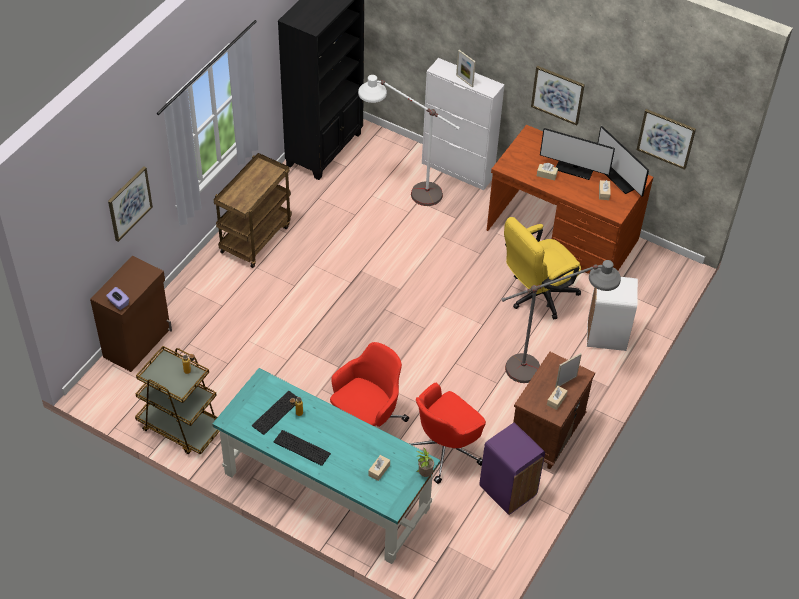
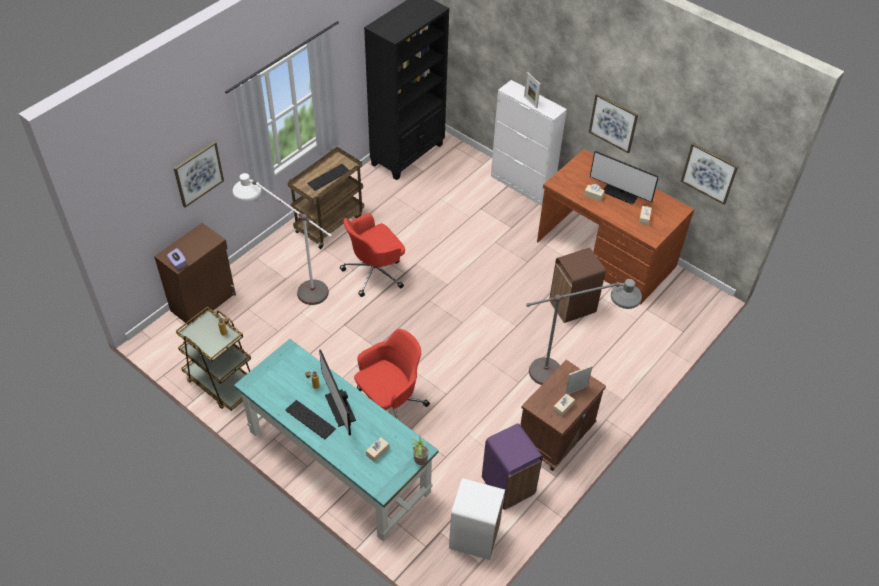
camera: 10 degrees right, 0 degrees up
keyboard [252,391,297,435] -> keyboard moved to [307,164,349,191]
white floor lamp [358,75,460,206] -> white floor lamp moved to [233,173,332,305]
red office chair [409,383,486,484] -> red office chair moved to [340,213,405,297]
yellow office chair [504,217,581,320] -> brown trash can [550,248,606,323]
white trash can [587,277,638,351] -> white trash can moved to [449,478,505,560]
monitor [598,126,649,197] -> monitor moved to [319,349,356,436]

